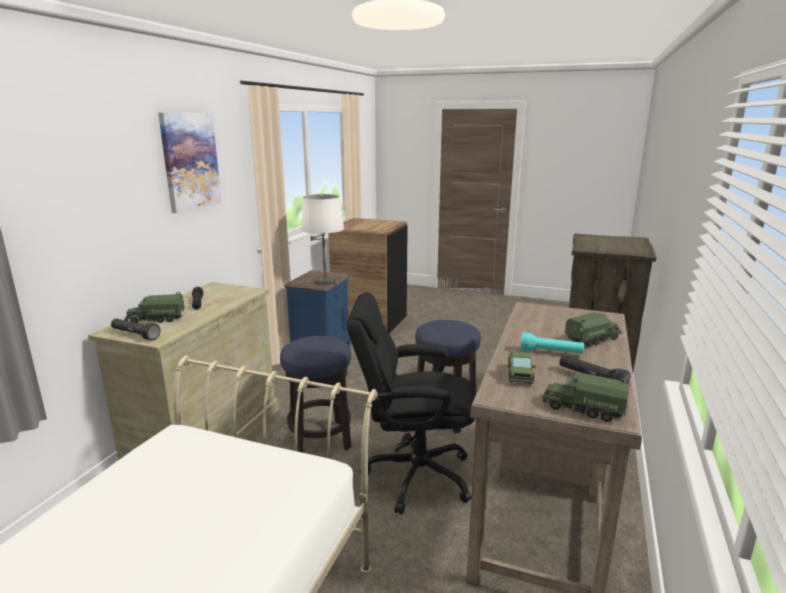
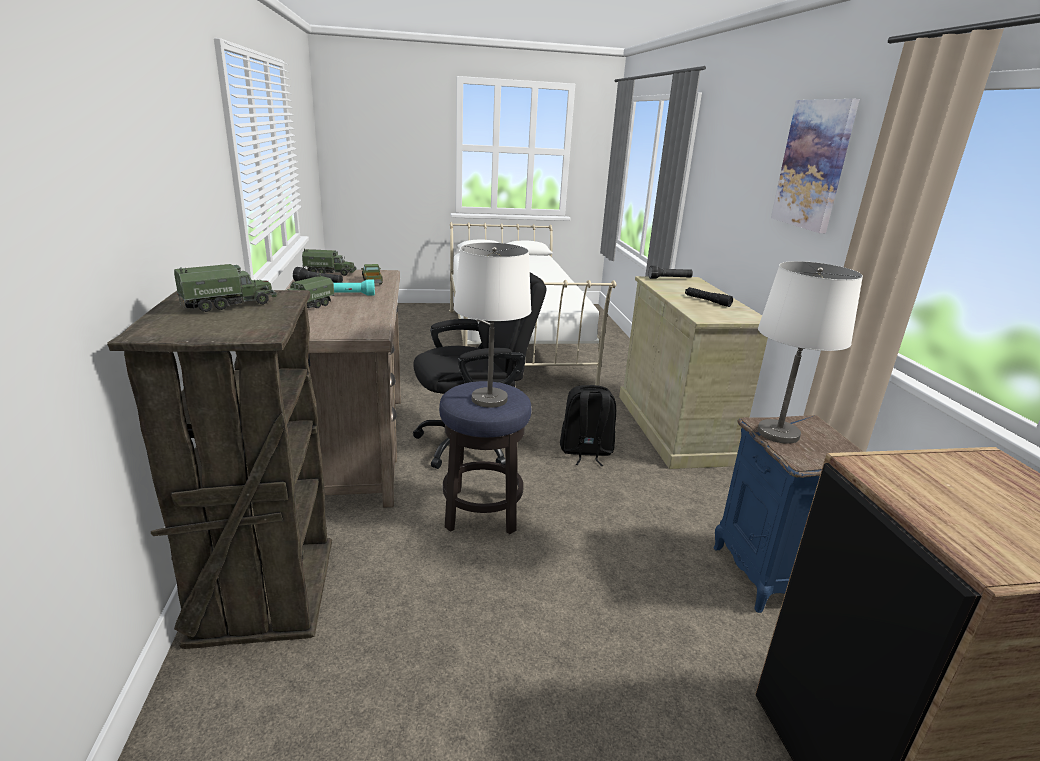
camera: 150 degrees right, 5 degrees up
toy truck [124,291,185,323] -> toy truck moved to [174,264,277,312]
stool [280,336,351,453] -> black backpack [560,385,616,466]
none -> white table lamp [454,242,531,408]

